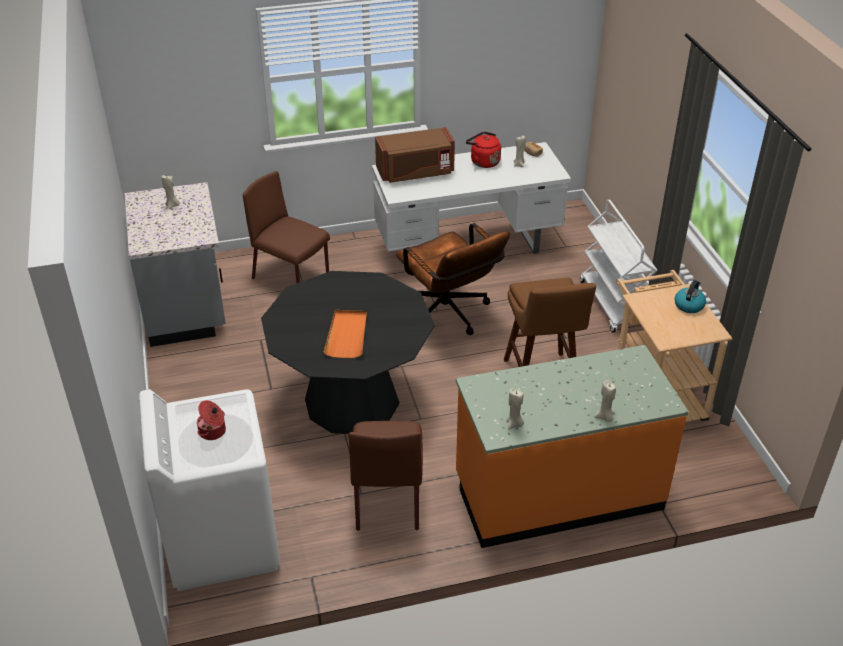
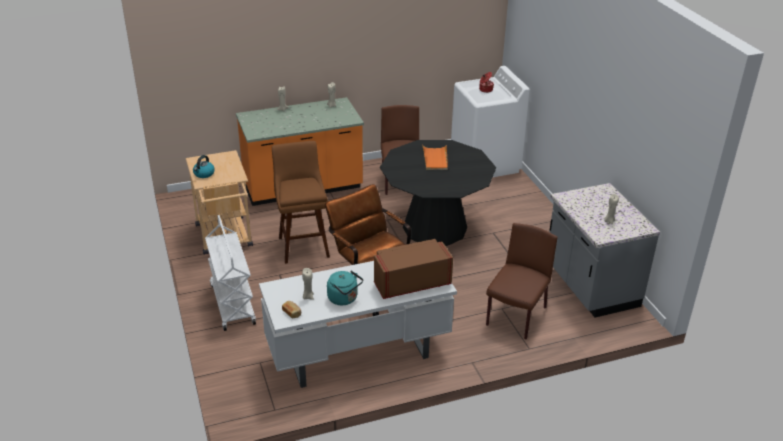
camera: 175 degrees right, 5 degrees down
brown chair [242,171,330,283] -> brown chair turned 90 degrees counterclockwise [486,223,558,340]
red kettle [466,132,501,168] -> turquoise kettle [327,270,363,305]

